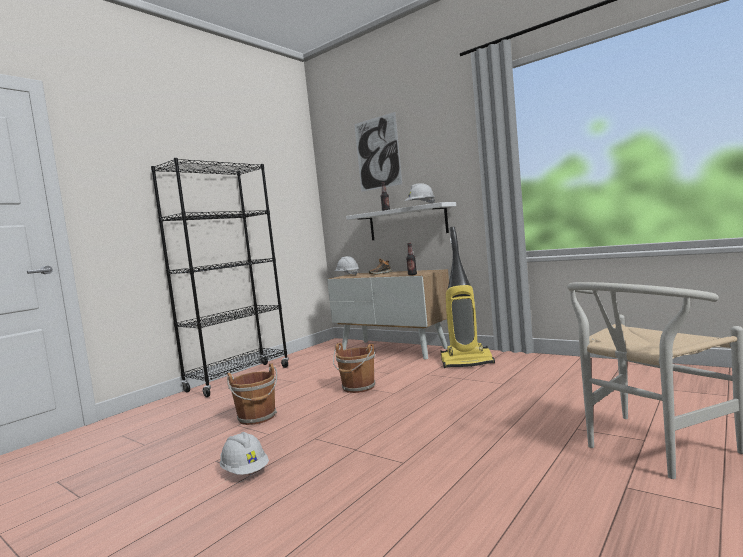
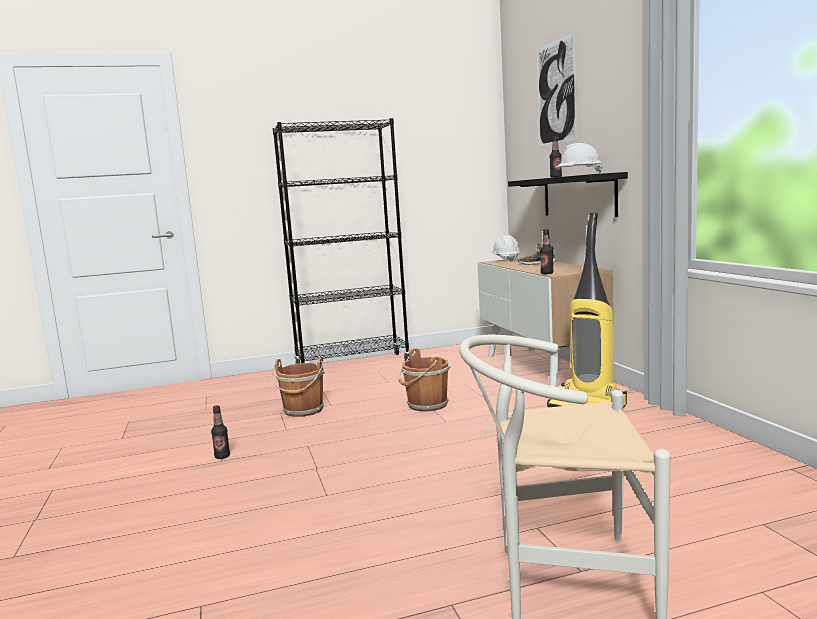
camera: 35 degrees right, 5 degrees up
white hard hat [220,432,269,475] -> bottle [211,405,230,459]
white shelf [346,202,456,240] -> black shelf [508,172,628,217]

